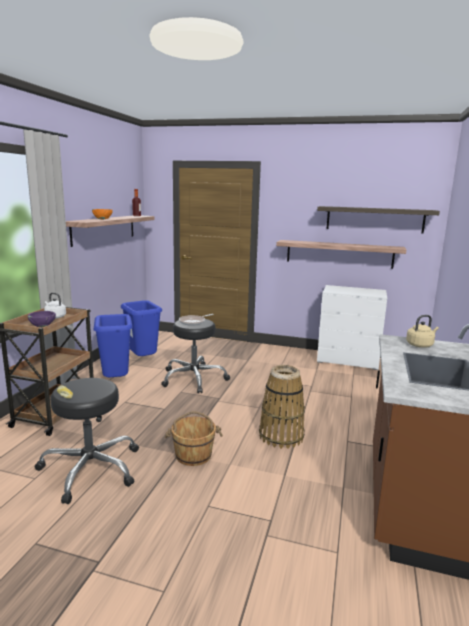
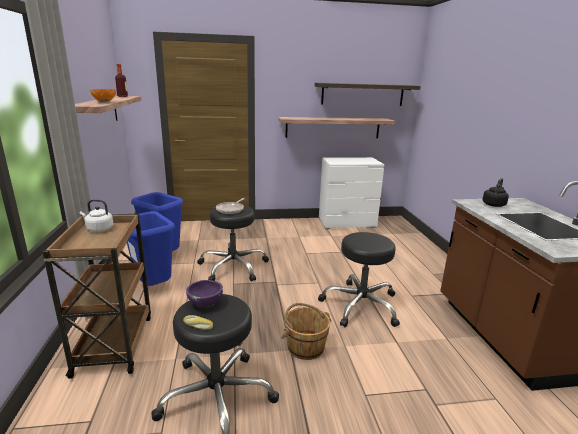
camera: 25 degrees left, 5 degrees up
purple bowl [28,311,56,327] -> purple bowl moved to [186,280,223,308]
basket [259,365,305,449] -> black stool [318,232,400,327]
beige kettle [406,315,439,348] -> black kettle [482,178,509,207]

